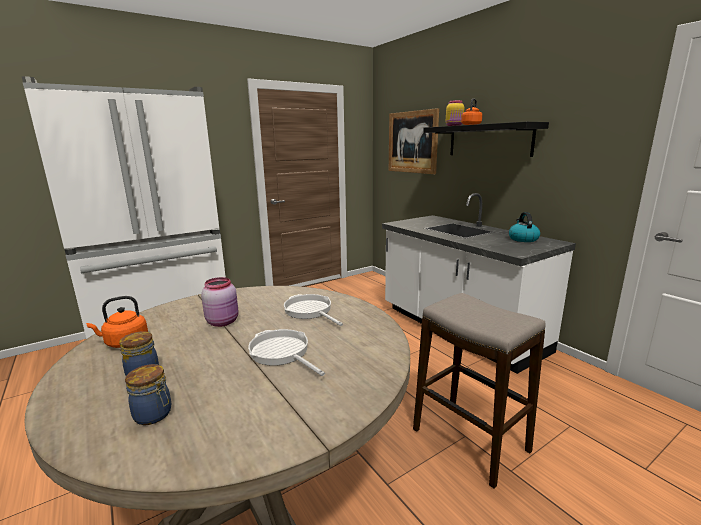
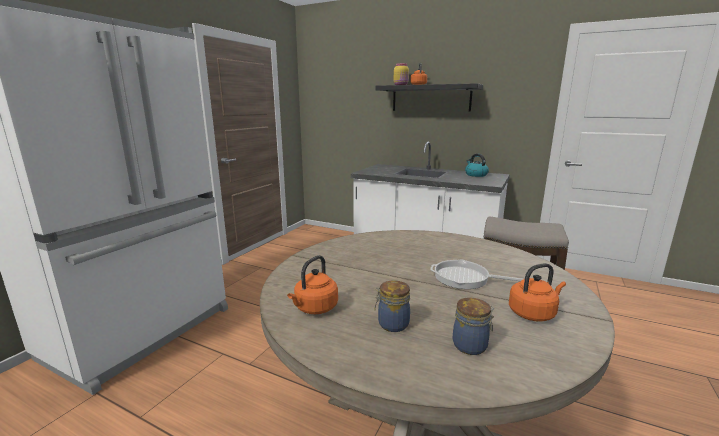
camera: 30 degrees left, 0 degrees up
pink jar [201,277,238,327] -> none
frying pan [284,294,343,326] -> none
picture [389,108,439,174] -> none
none -> orange kettle [509,263,566,322]

